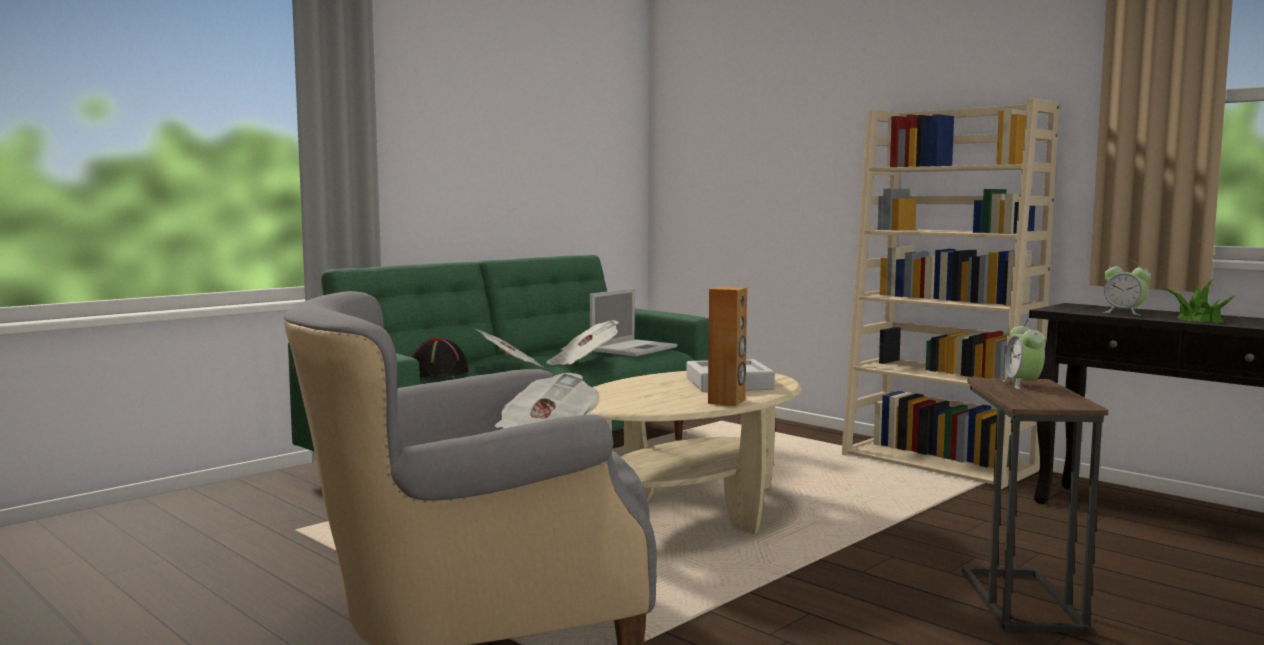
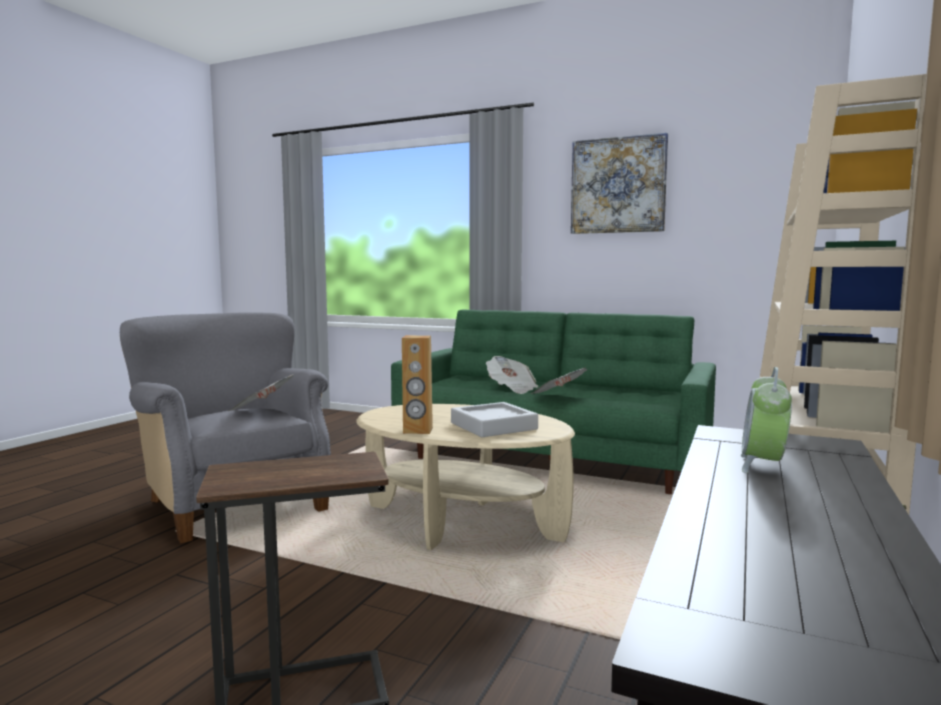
camera: 70 degrees right, 0 degrees up
black hat [412,337,468,377] -> none
laptop [590,288,677,356] -> none
alarm clock [1003,319,1045,389] -> none
potted plant [1163,278,1236,323] -> none
none -> picture [571,133,668,234]

